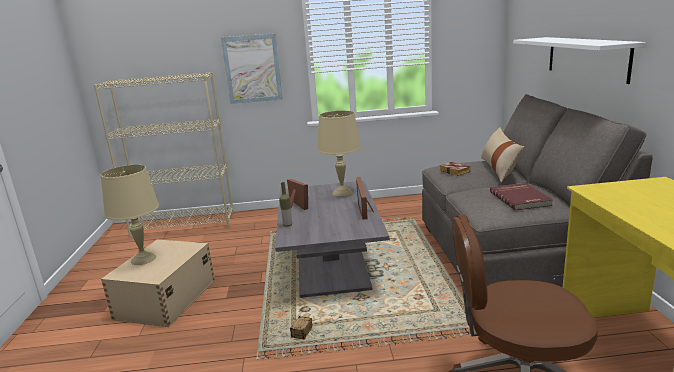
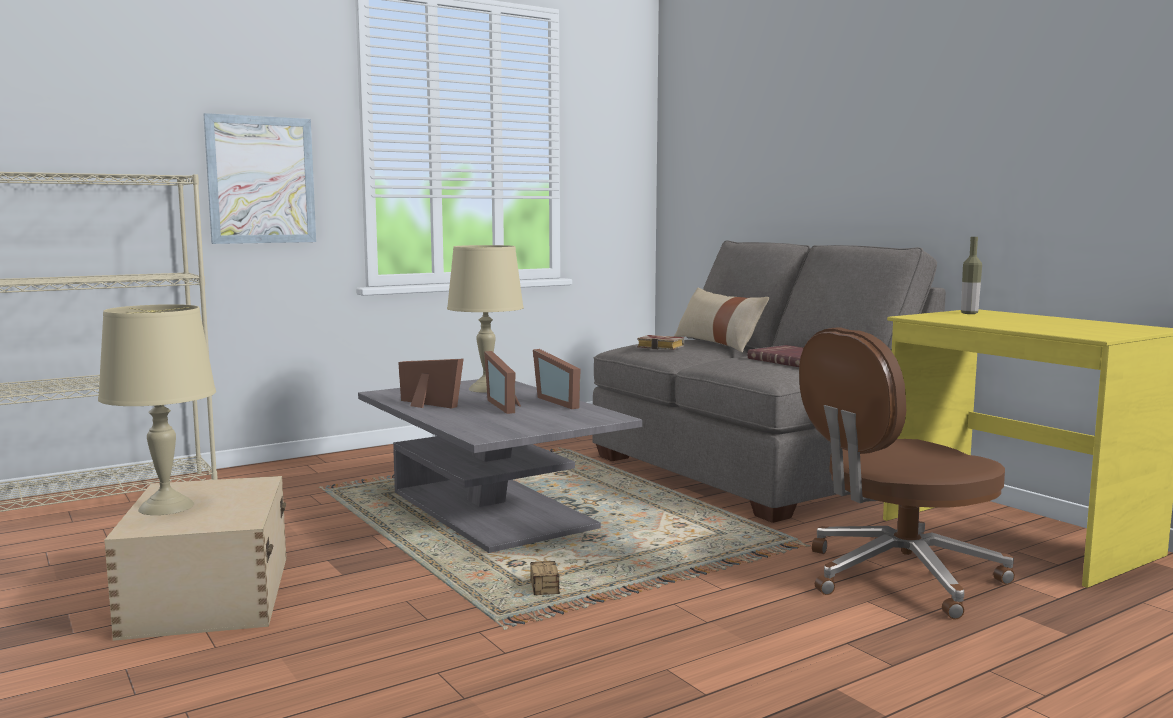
camera: 30 degrees left, 10 degrees down
bottle [279,182,292,227] -> bottle moved to [961,237,982,314]
white shelf [513,37,646,84] -> none
none -> picture frame [484,351,521,414]

